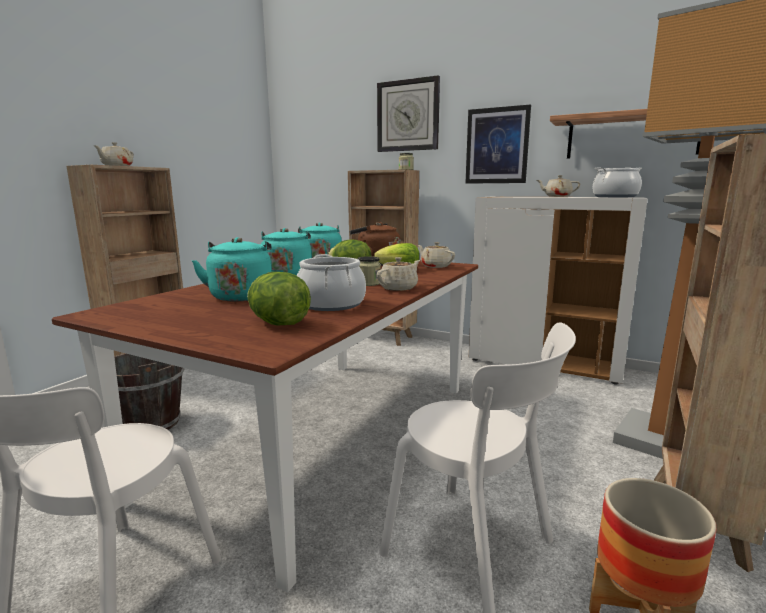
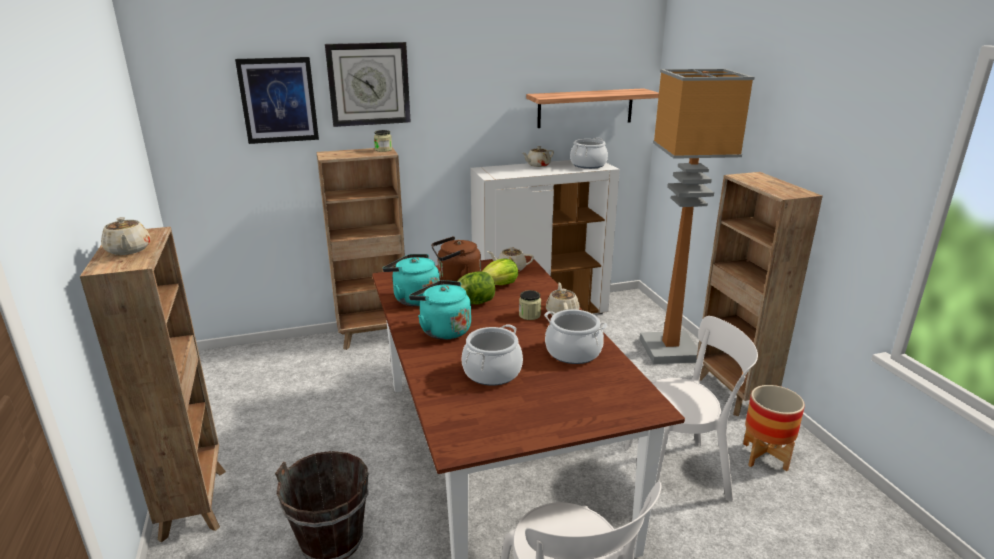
camera: 45 degrees left, 10 degrees up
turquoise kettle [192,237,272,302] -> cooking pot [462,324,523,386]
lettuce [247,272,311,325] -> none
picture [465,104,531,184] -> picture moved to [235,57,319,144]

